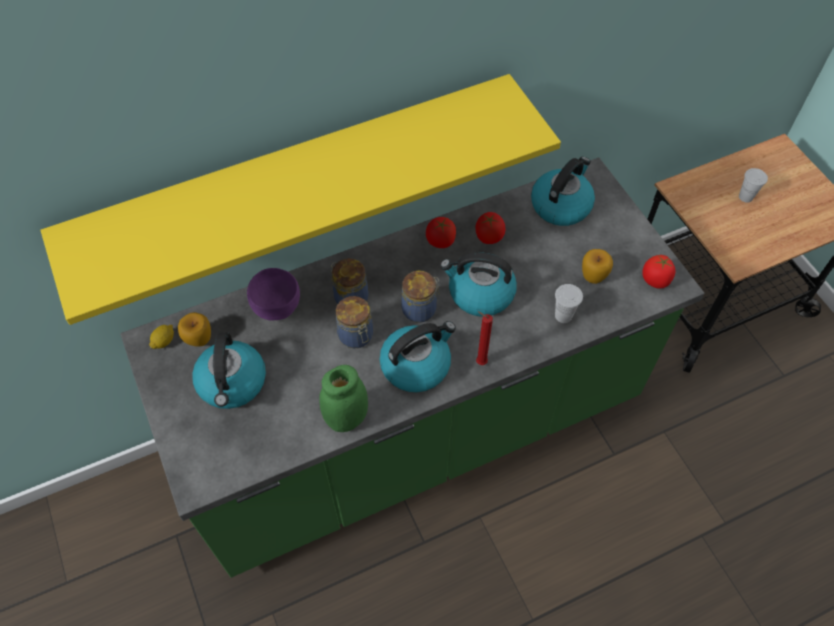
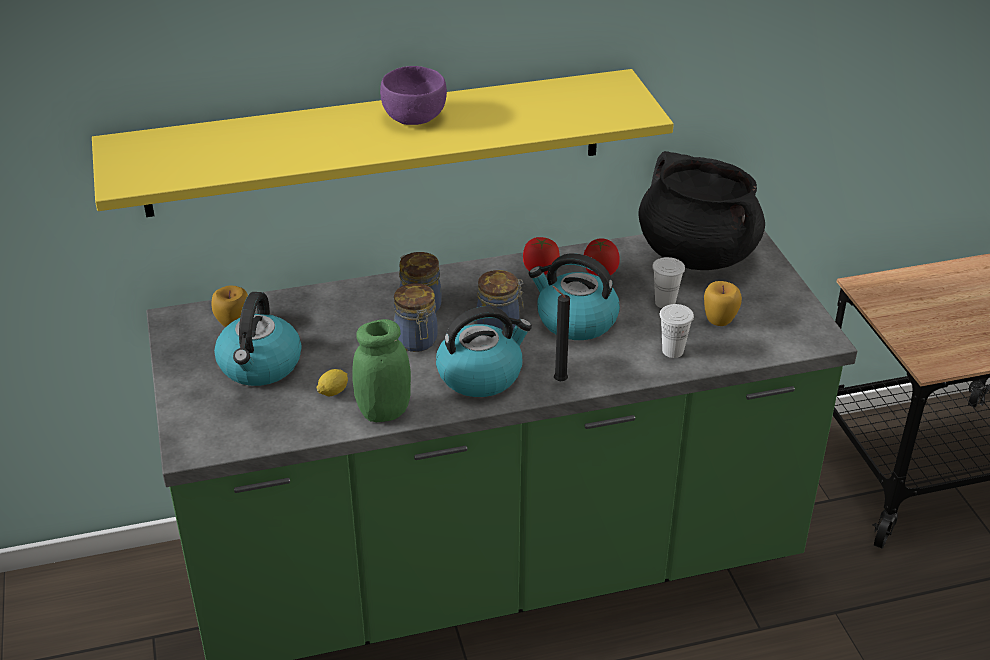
camera: 10 degrees right, 20 degrees down
lemon [149,325,174,349] -> lemon moved to [316,369,348,396]
purple bowl [247,268,300,321] -> purple bowl moved to [380,66,447,125]
red candle [476,311,493,365] -> black candle [552,286,570,382]
kettle [531,157,595,226] -> black cooking pot [638,151,765,270]
tomato [642,255,675,289] -> none
white cup [739,168,768,203] -> white cup moved to [652,257,685,308]

